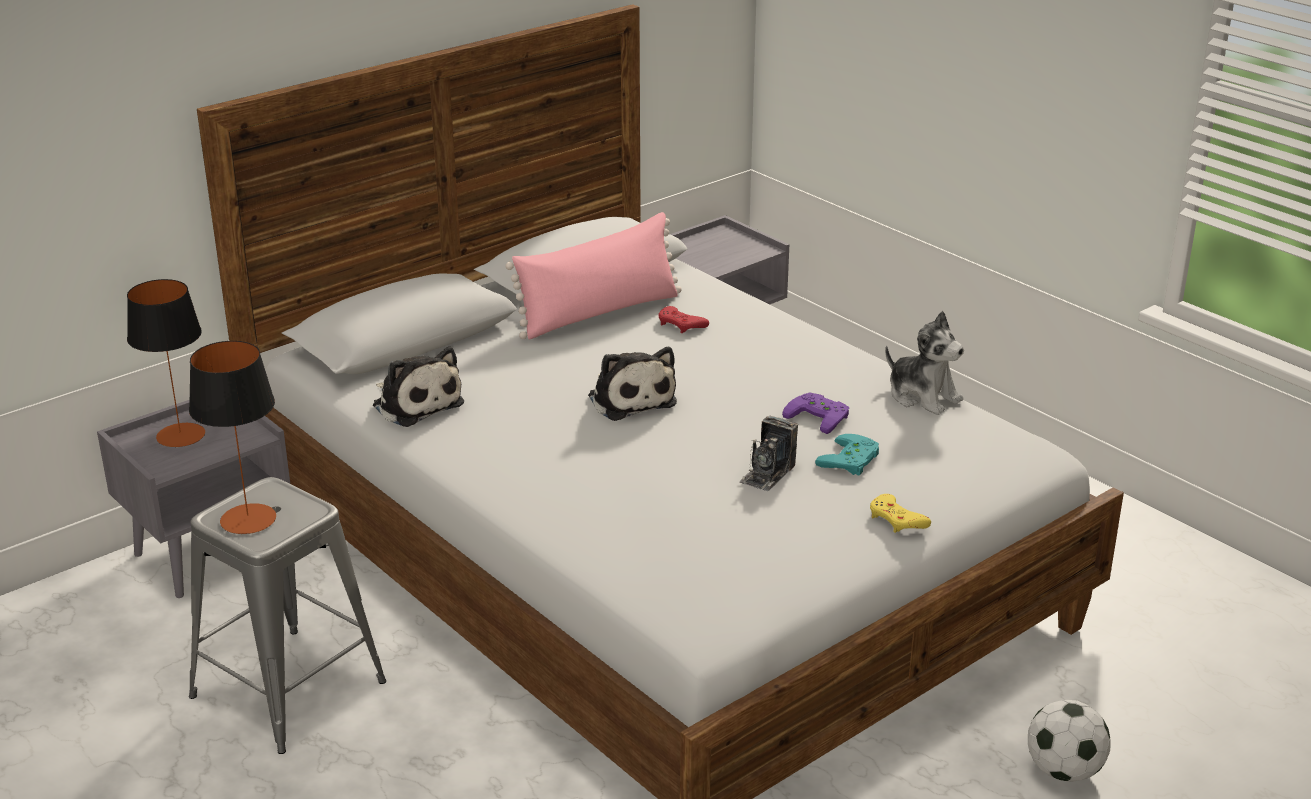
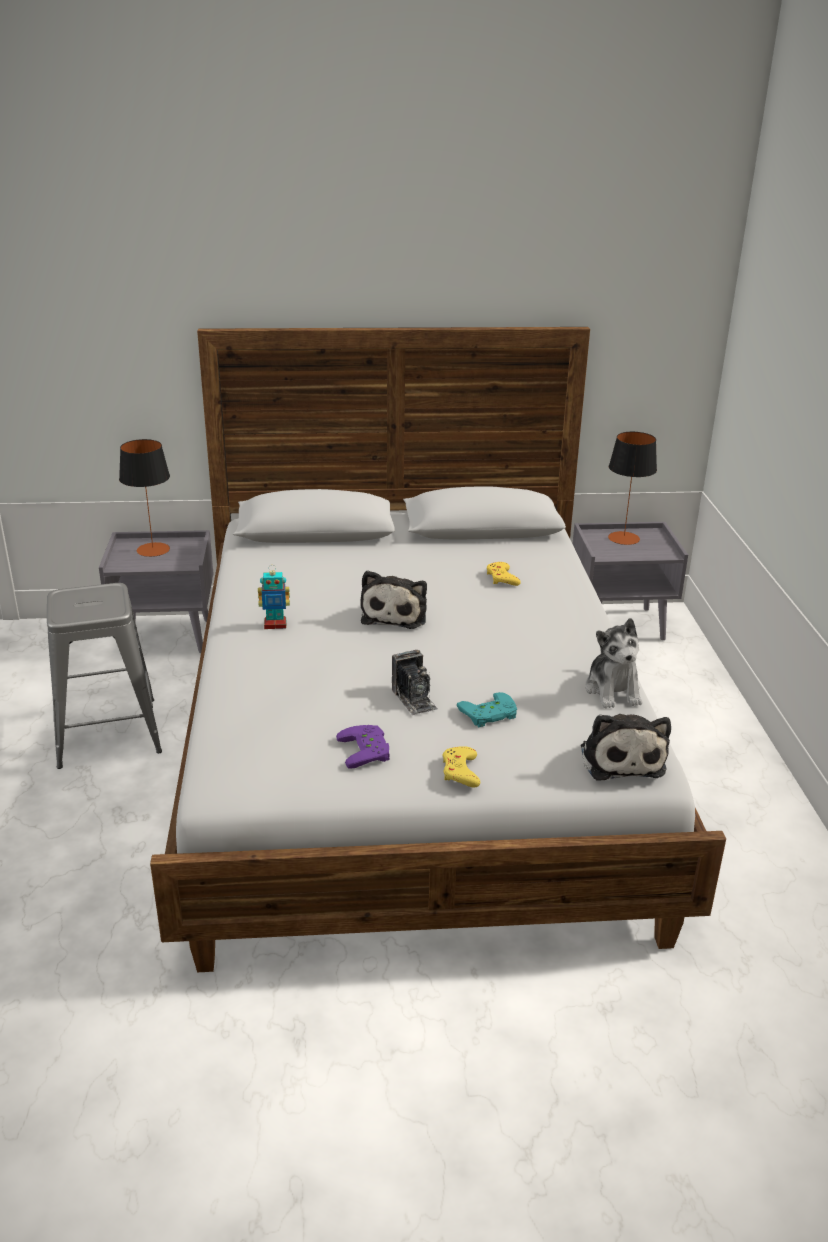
camera: 35 degrees right, 0 degrees up
table lamp [189,341,276,534] -> table lamp moved to [608,432,657,545]
plush toy [373,347,464,427] -> plush toy moved to [581,714,671,780]
pink pillow [506,212,682,340] -> none
red game controller [658,306,709,333] -> yellow game controller [487,562,521,586]
camera [739,416,798,491] -> camera turned 90 degrees counterclockwise [392,650,437,716]
purple game controller [782,392,849,434] -> purple game controller moved to [336,725,390,769]
football [1028,700,1111,782] -> none
none -> toy robot [258,565,290,629]

